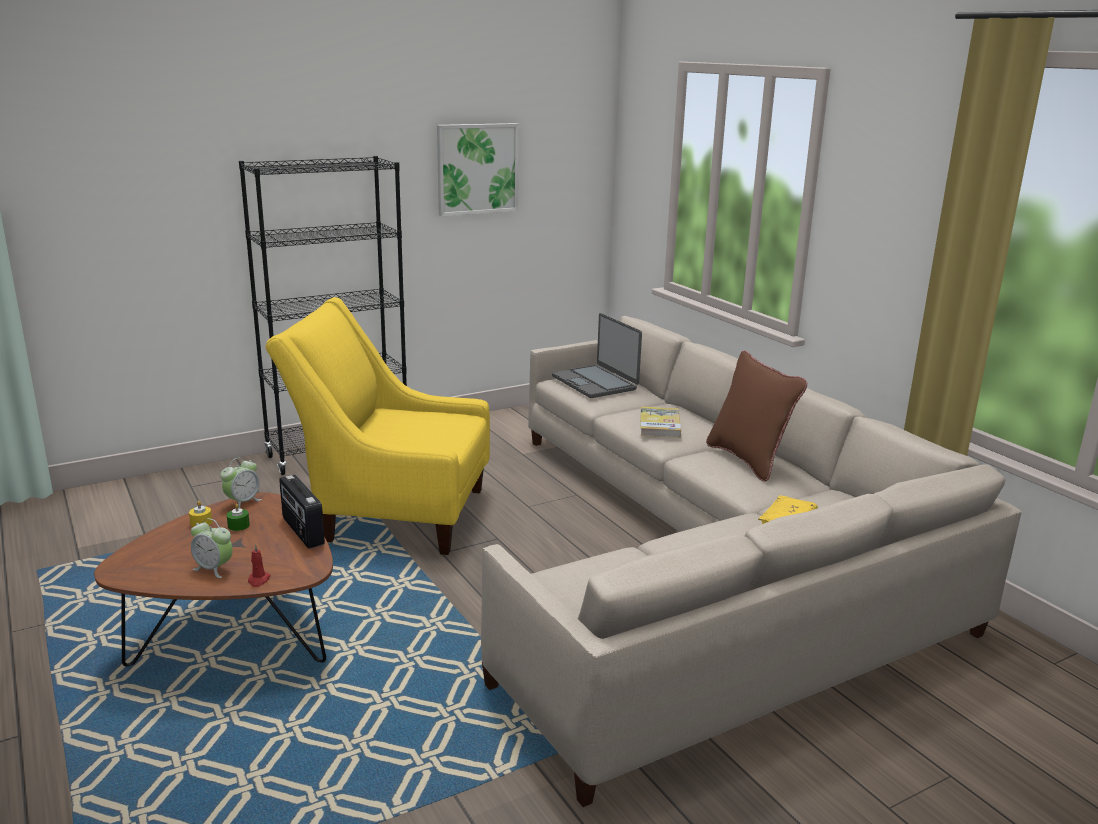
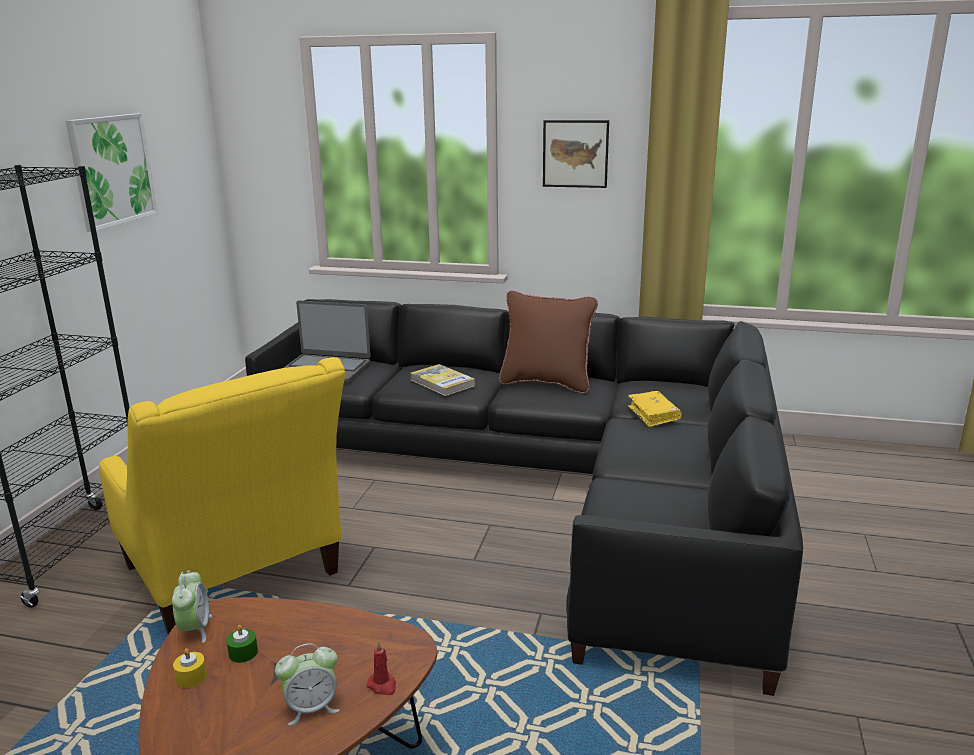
camera: 45 degrees left, 0 degrees up
yellow armchair [265,297,490,555] -> yellow armchair turned 90 degrees counterclockwise [99,357,345,634]
radio [279,475,325,549] -> none
beige sofa [481,316,1022,807] -> black sofa [245,299,803,696]
none -> picture [543,120,609,188]

